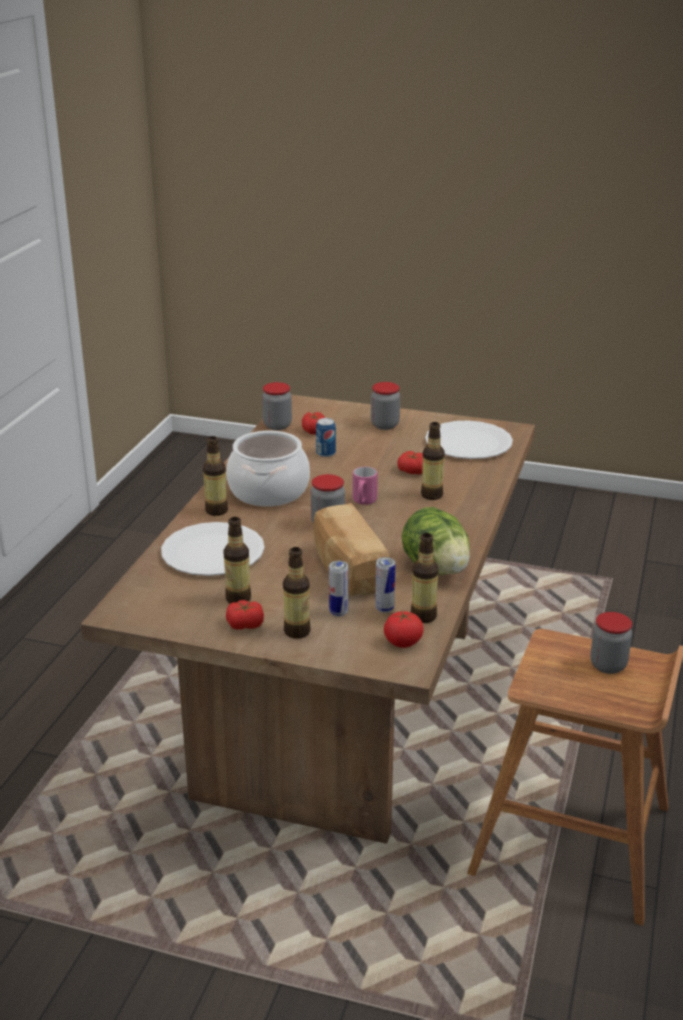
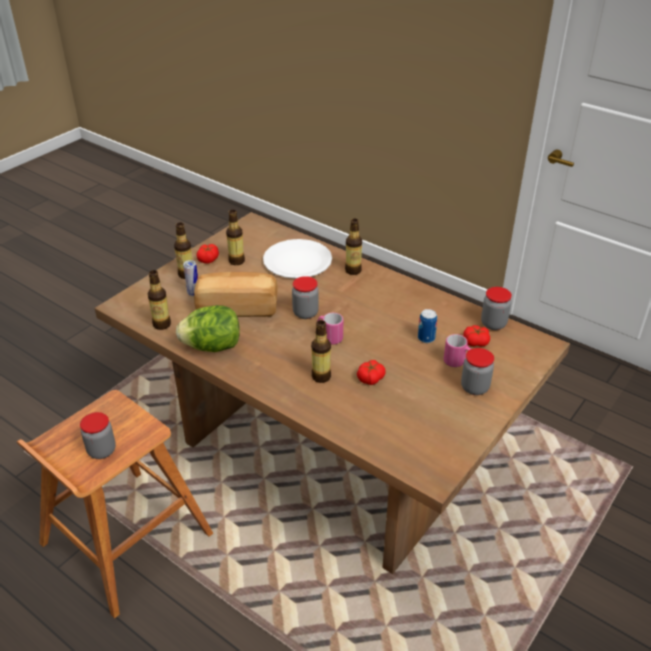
camera: 110 degrees right, 10 degrees up
cooking pot [226,431,310,507] -> none
can [375,557,395,613] -> none
tomato [384,611,424,648] -> none
white plate [425,421,513,459] -> none
none -> pink mug [444,334,471,367]

